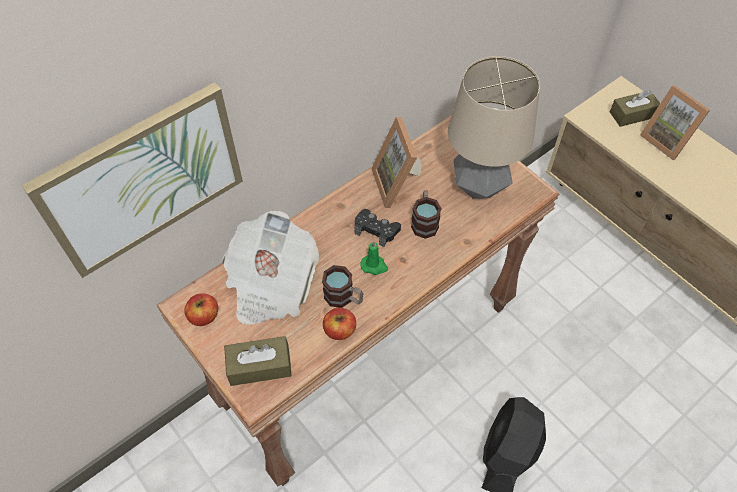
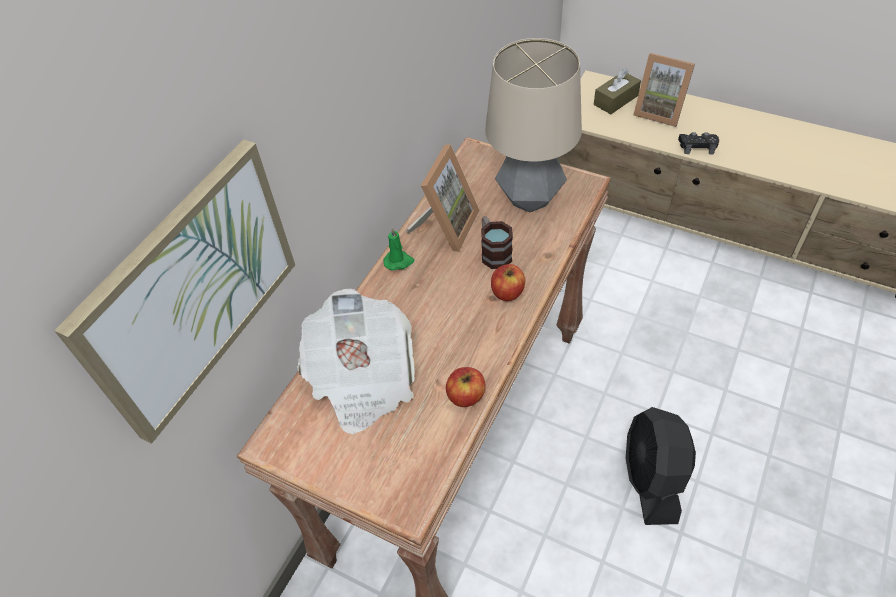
camera: 20 degrees left, 5 degrees down
apple [184,293,218,326] -> apple moved to [491,264,525,301]
brown tissue box [224,336,292,386] -> none
mug [322,265,363,308] -> none
black game controller [354,209,401,247] -> black game controller moved to [678,132,719,154]
green candle [360,241,388,275] -> green candle moved to [384,227,414,270]
picture frame [371,117,422,208] -> picture frame turned 120 degrees counterclockwise [407,144,480,252]

